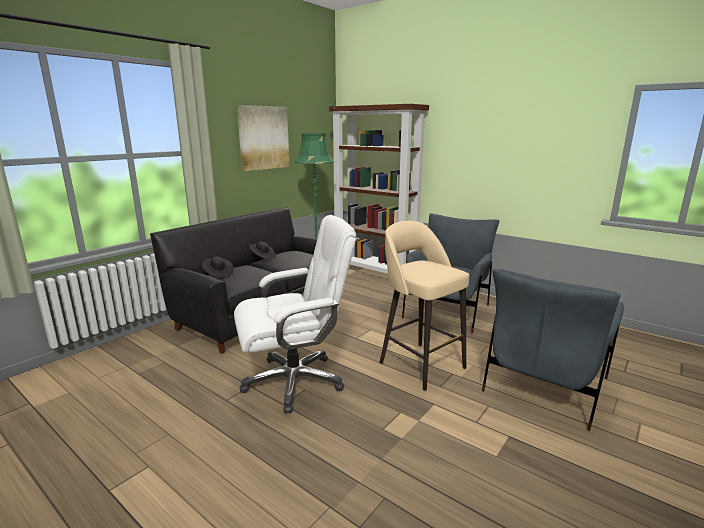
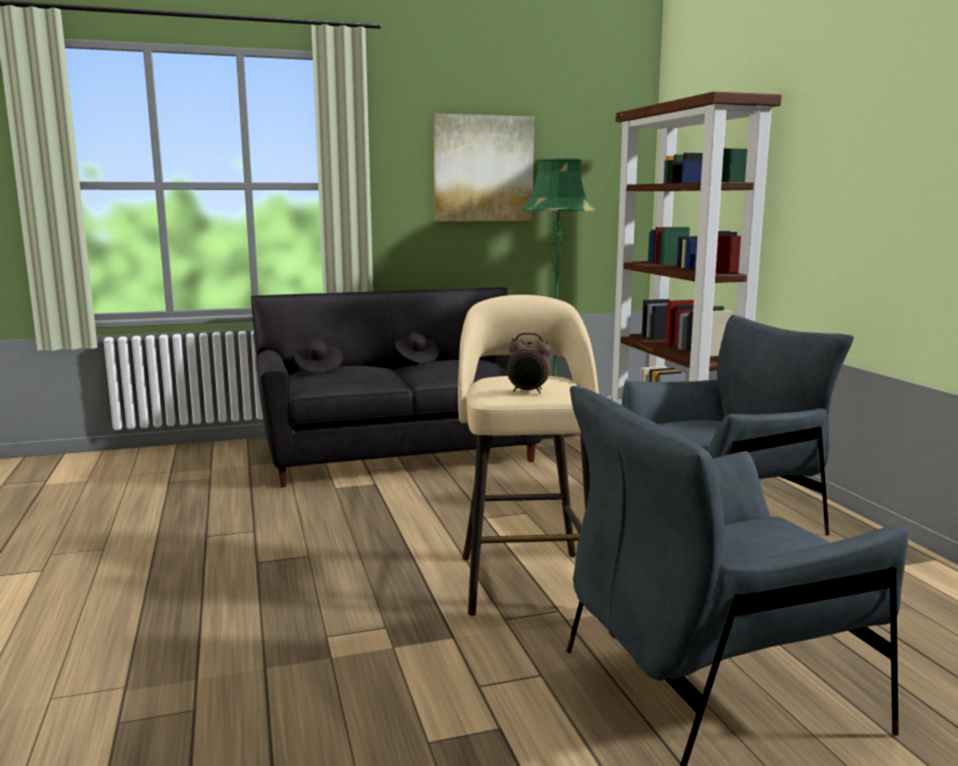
camera: 35 degrees right, 5 degrees down
white office chair [234,215,356,413] -> none
none -> alarm clock [507,333,551,394]

